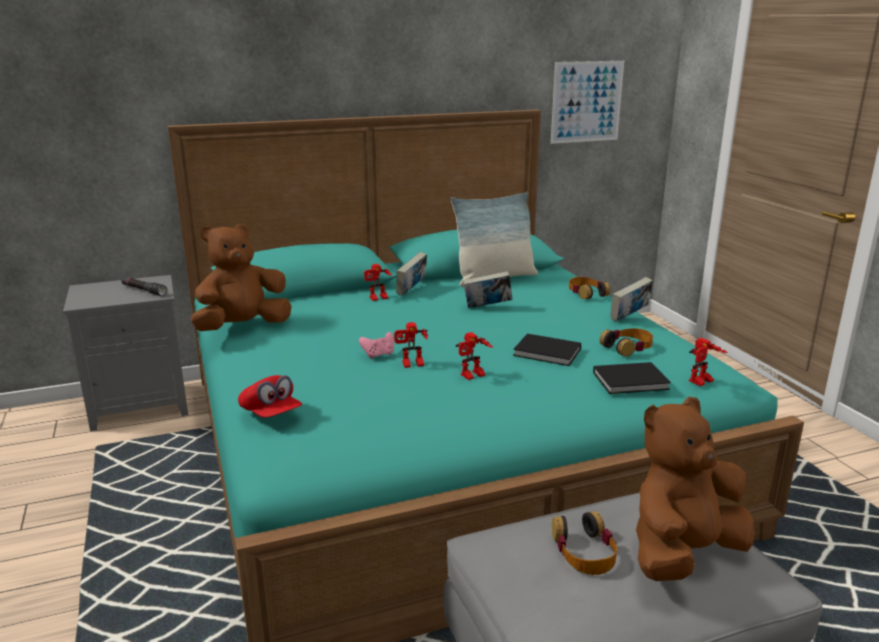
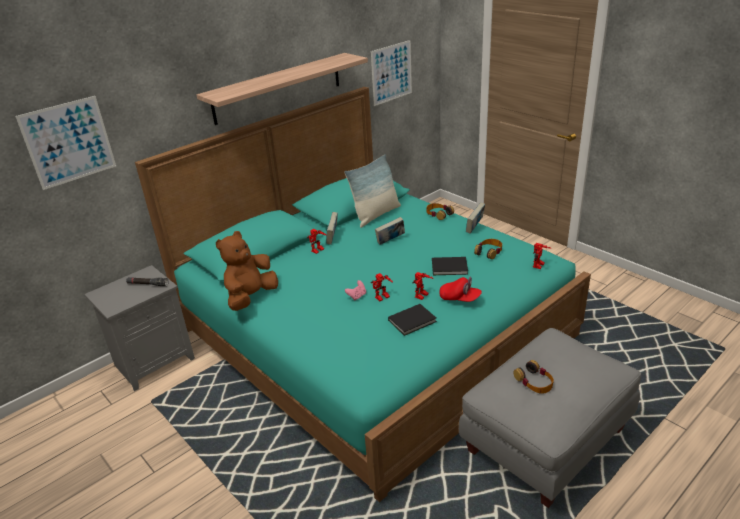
camera: 20 degrees left, 10 degrees up
red cap [238,375,302,418] -> red cap moved to [439,277,482,302]
black book [593,362,671,394] -> black book moved to [388,304,437,336]
brown plush toy [636,397,754,581] -> none
none -> picture [15,96,116,190]
none -> shelf [196,53,368,125]

